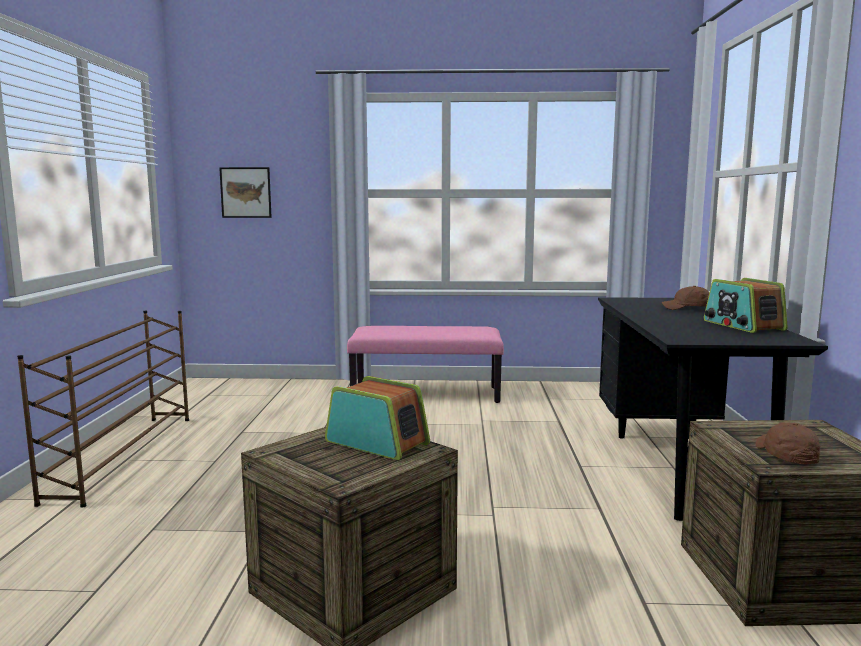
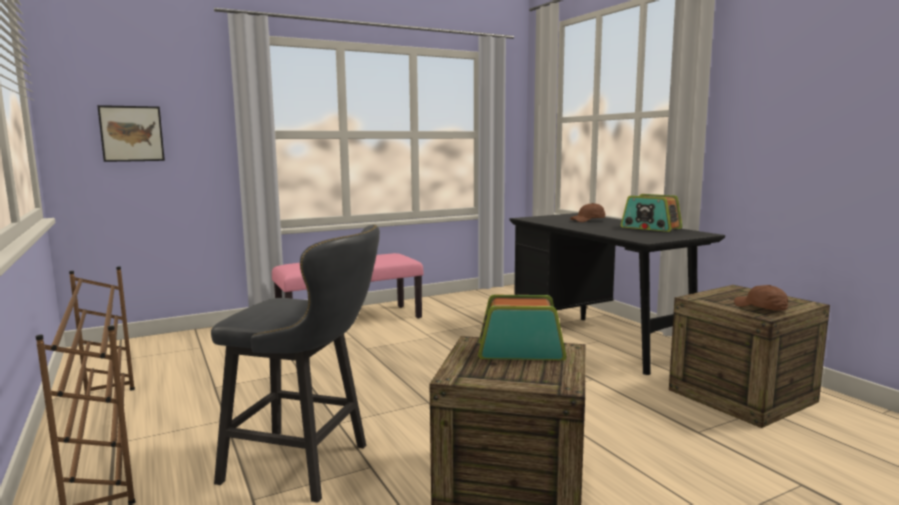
camera: 30 degrees left, 0 degrees up
none -> grey stool [211,225,380,503]

